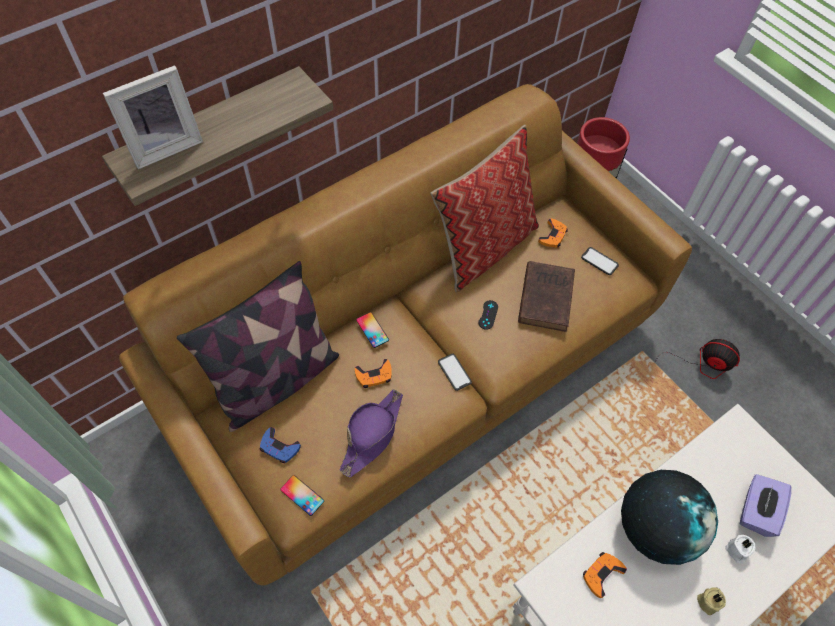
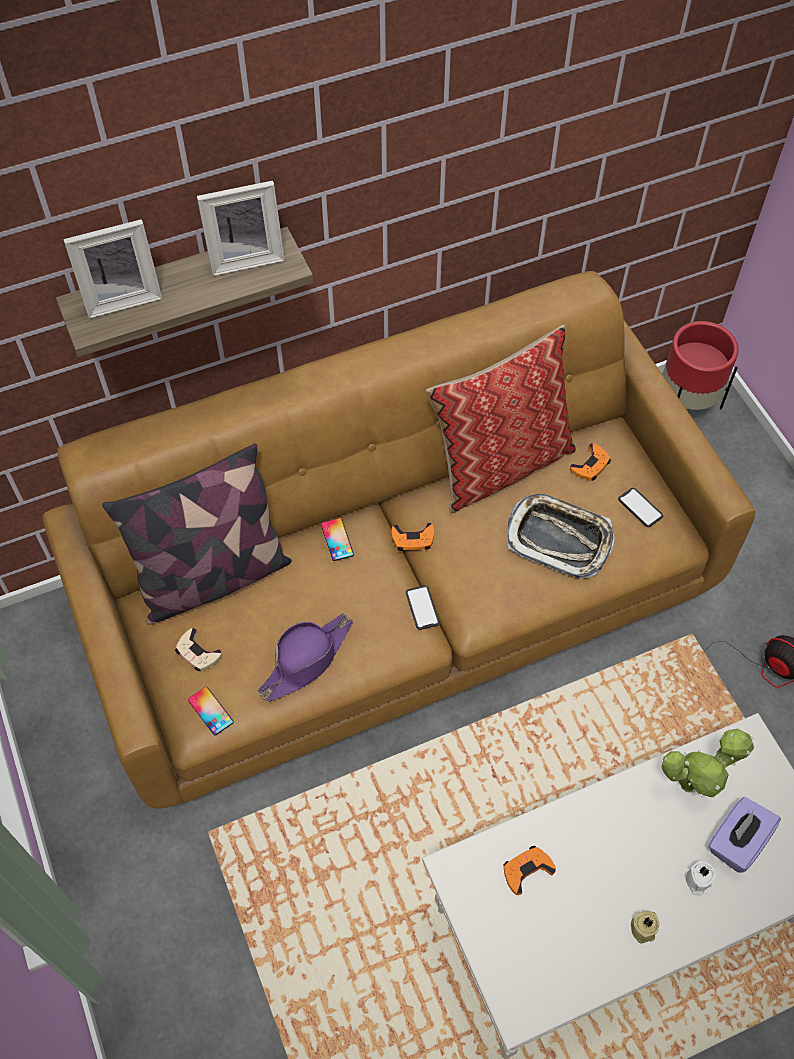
camera: 15 degrees right, 0 degrees up
blue game controller [259,427,301,463] -> beige game controller [175,628,222,671]
orange game controller [355,359,391,388] -> orange game controller moved to [392,523,434,551]
black game controller [478,300,498,330] -> none
brown book [518,261,575,332] -> tray [508,494,615,579]
globe [621,470,718,565] -> none
none -> picture frame [197,181,285,276]
none -> potted plant [662,729,754,797]

